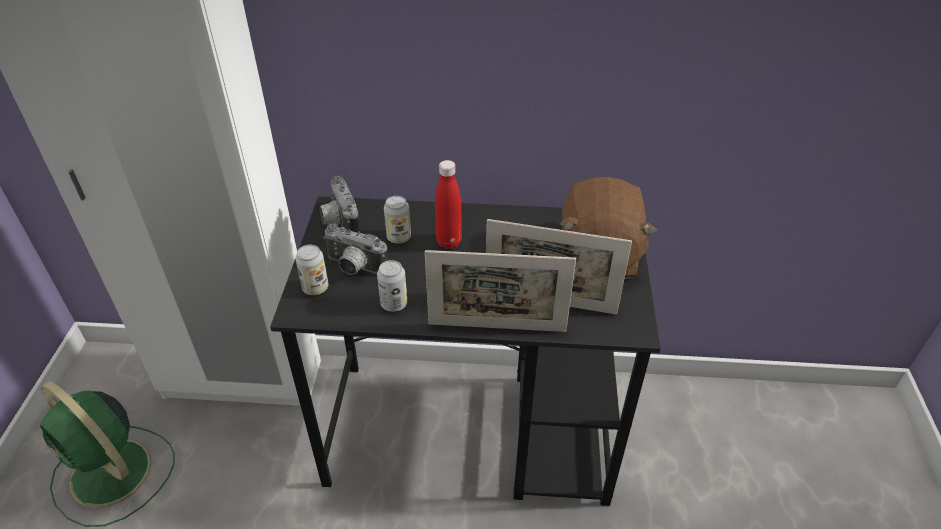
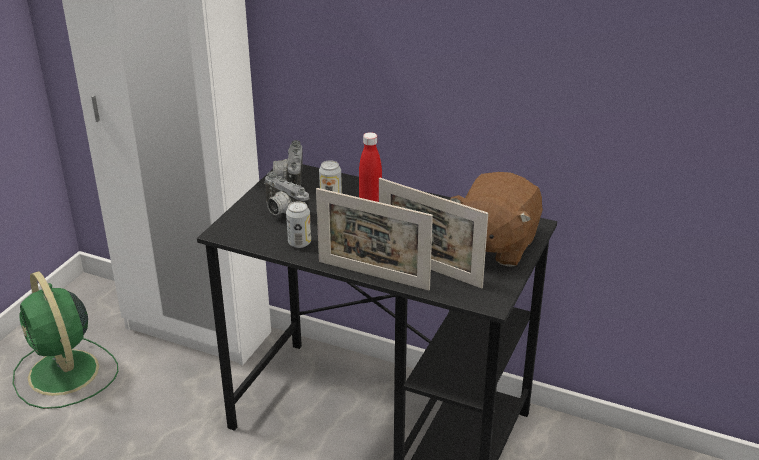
camera: 20 degrees right, 10 degrees down
can [295,245,328,295] -> none

